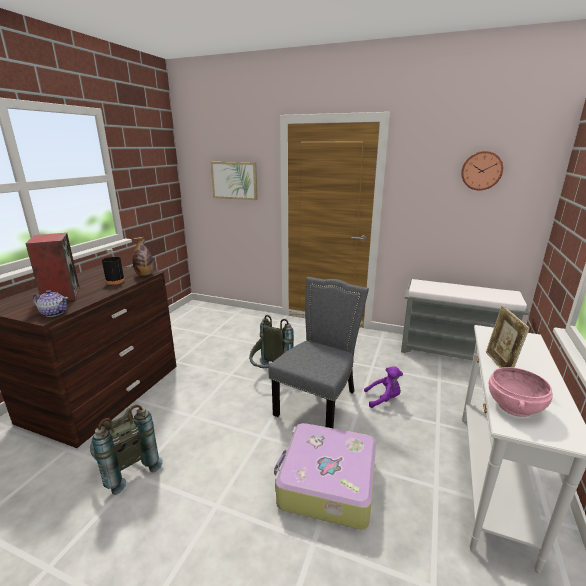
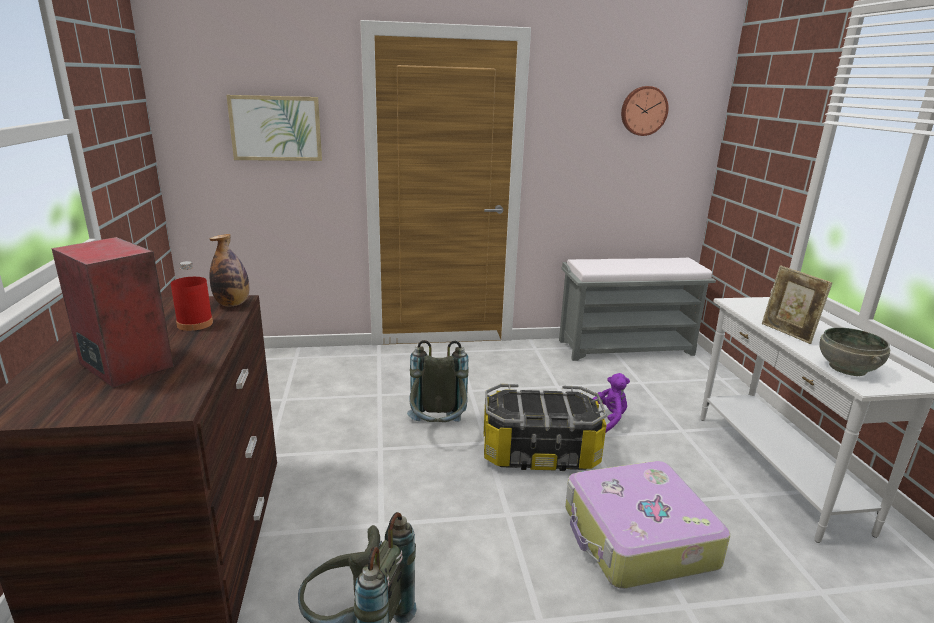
camera: 30 degrees left, 0 degrees up
teapot [33,290,68,317] -> none
black bottle [102,249,125,285] -> red bottle [171,261,213,331]
grey chair [268,277,369,428] -> storage box [484,384,607,471]
pink bowl [489,367,553,417] -> grey bowl [819,328,890,376]

